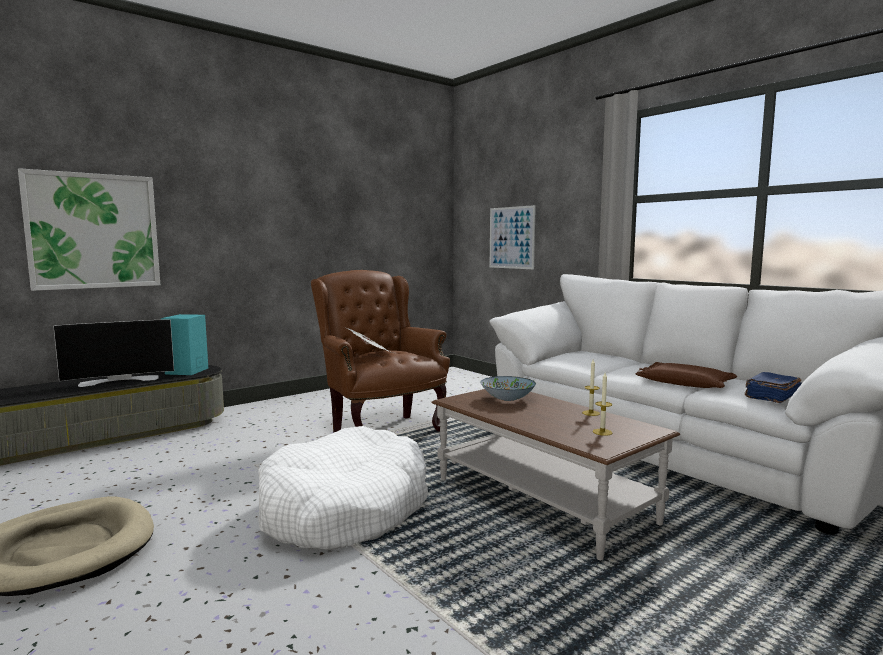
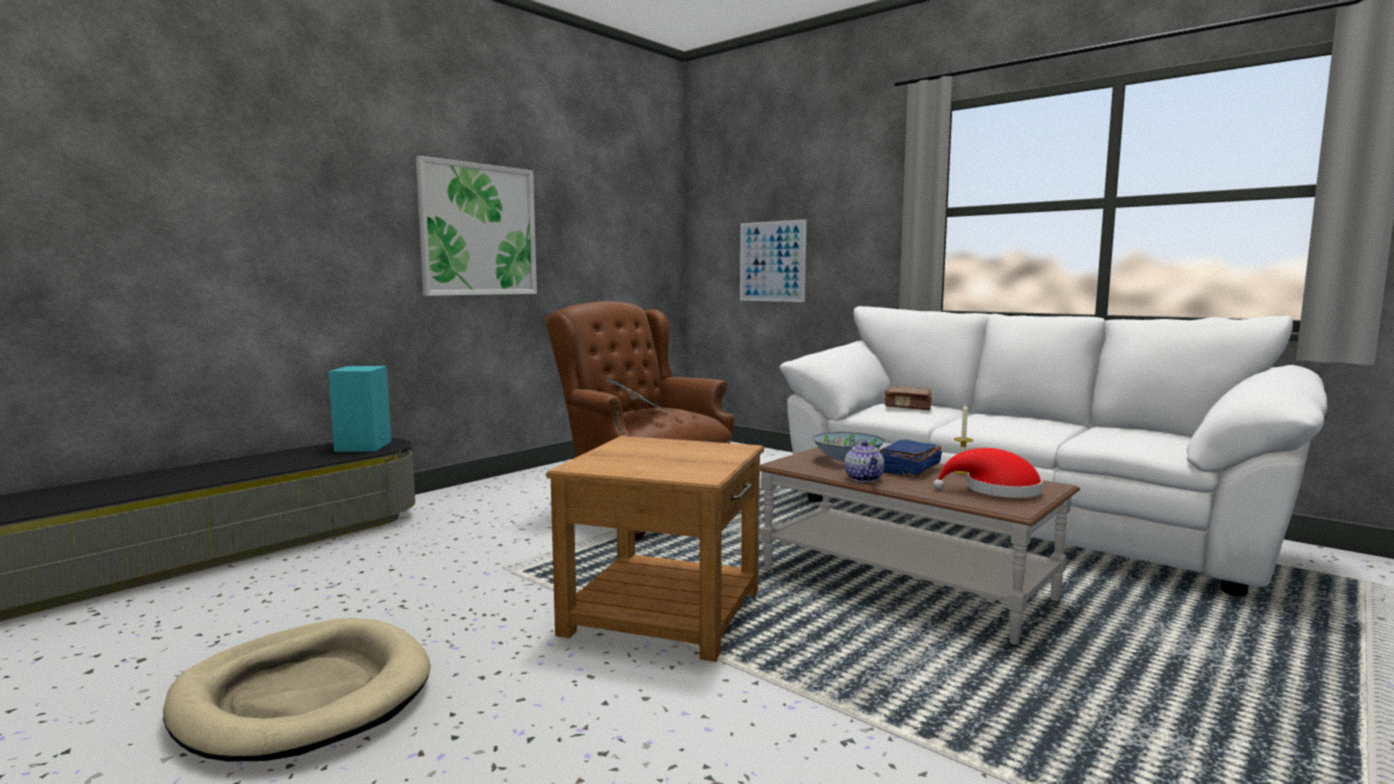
camera: 10 degrees left, 0 degrees up
picture [18,168,160,291] -> picture moved to [416,156,537,296]
television [53,319,174,387] -> none
white dog bed [258,426,428,550] -> brown side table [546,436,764,662]
candle [593,373,612,436] -> red hat [933,448,1043,498]
brown pillow [636,362,737,388] -> none
blue book [744,372,802,403] -> blue book moved to [879,440,942,477]
none -> teapot [844,441,884,482]
none -> brown book [884,387,932,410]

